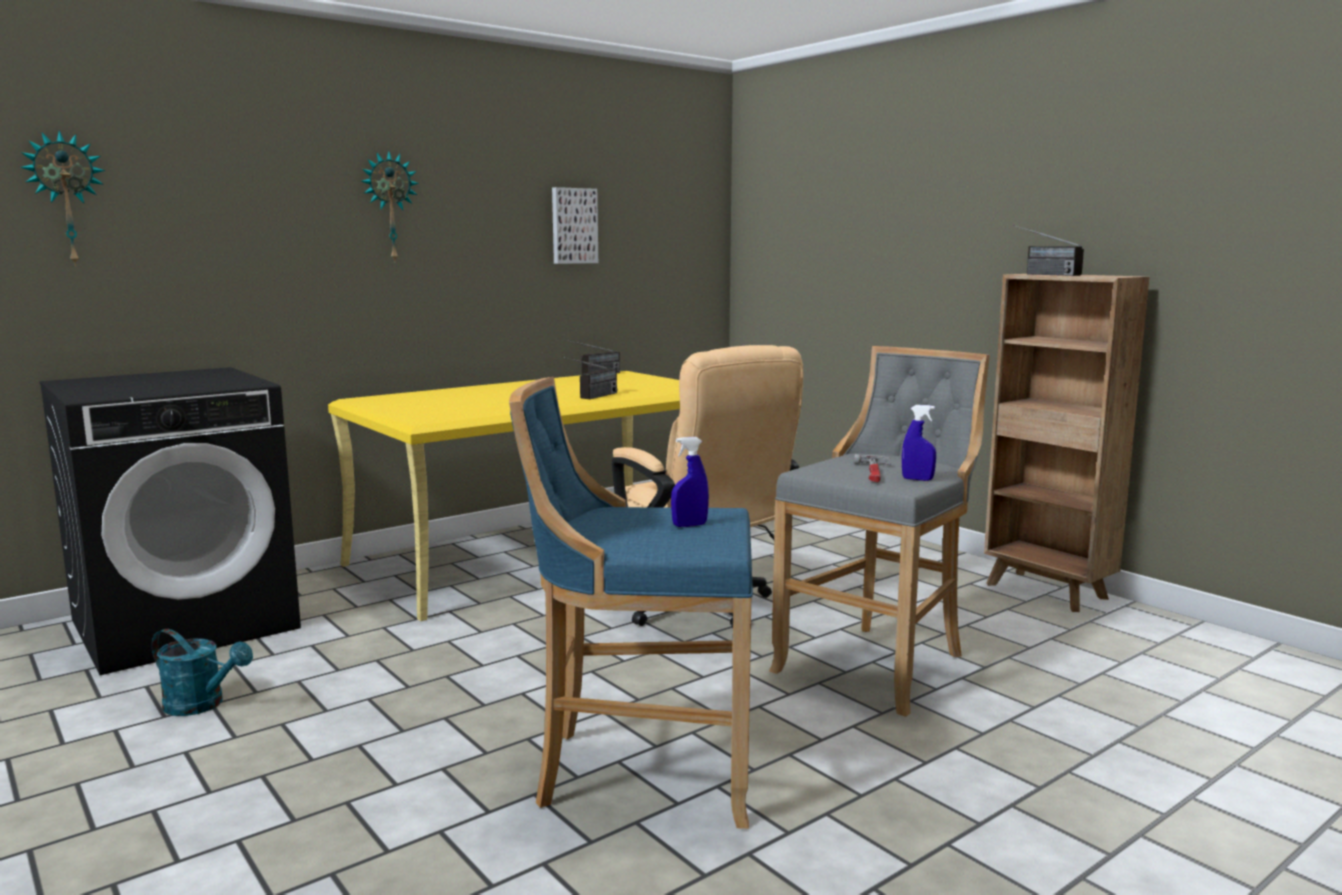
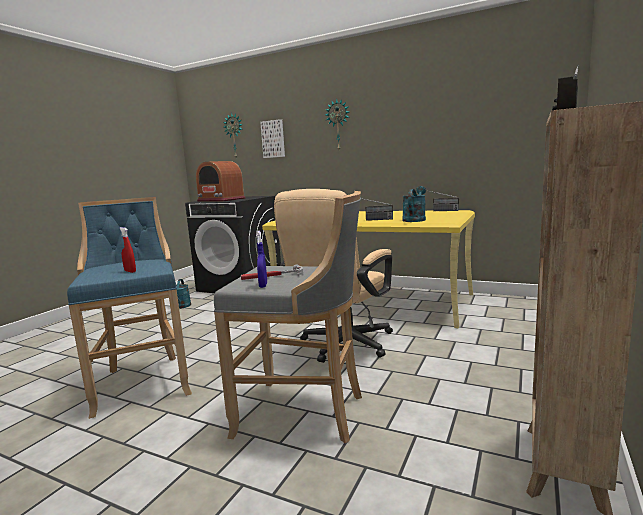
camera: 65 degrees right, 0 degrees up
picture [552,187,598,264] -> picture moved to [260,119,285,158]
blue spray bottle [671,437,709,527] -> red spray bottle [119,227,136,273]
none -> radio [196,161,246,202]
none -> turquoise watering can [402,186,426,222]

